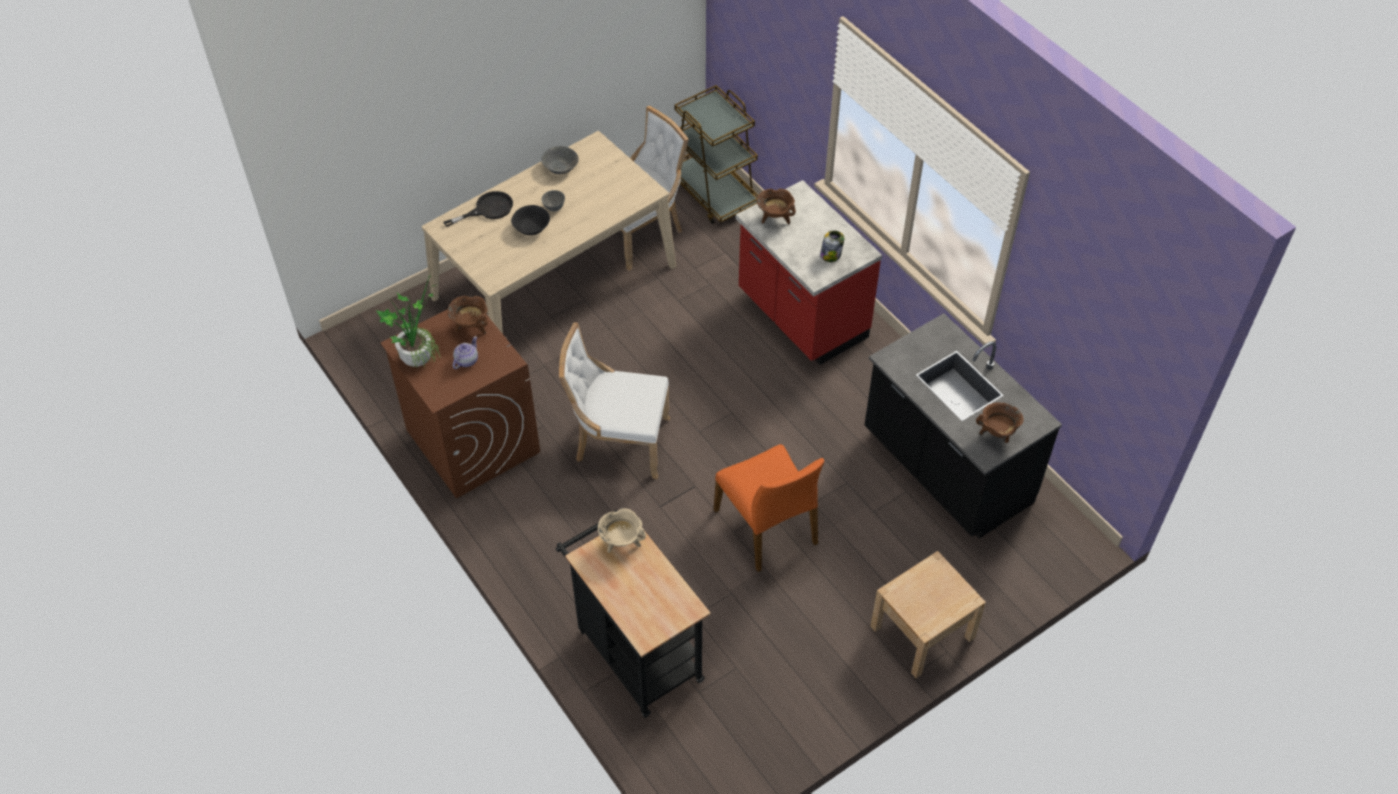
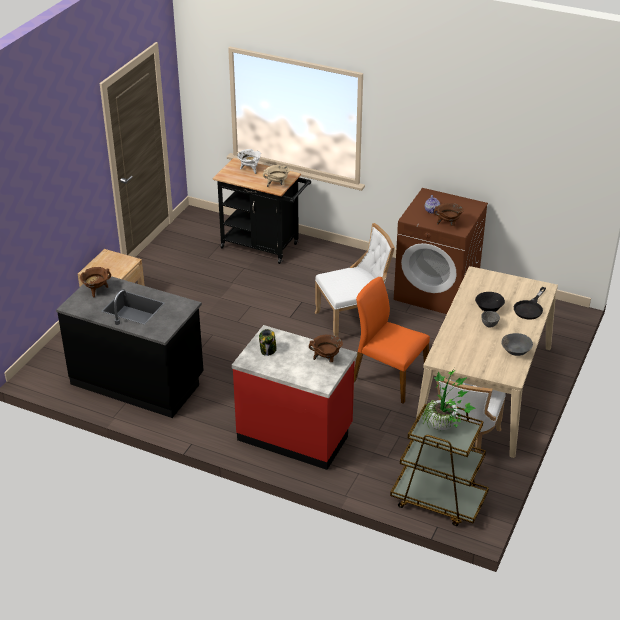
camera: 150 degrees right, 15 degrees down
potted plant [376,273,441,370] -> potted plant moved to [422,366,476,431]
orange chair [713,444,824,572] -> orange chair moved to [354,277,430,404]
none -> white cooking pot [237,149,261,174]

